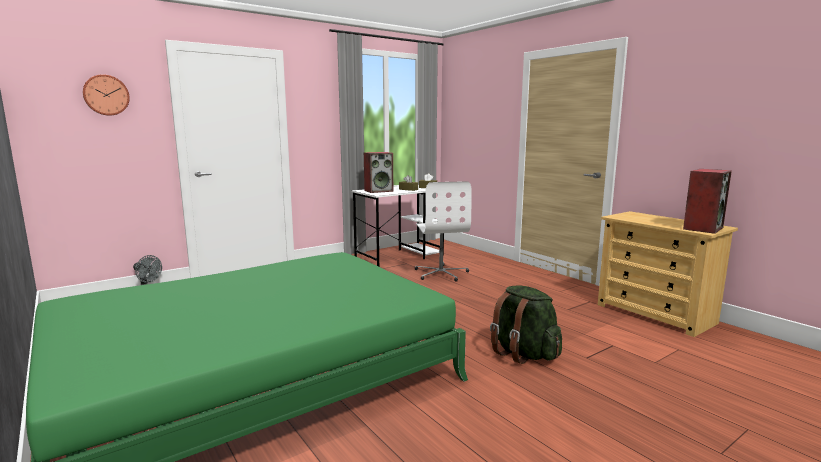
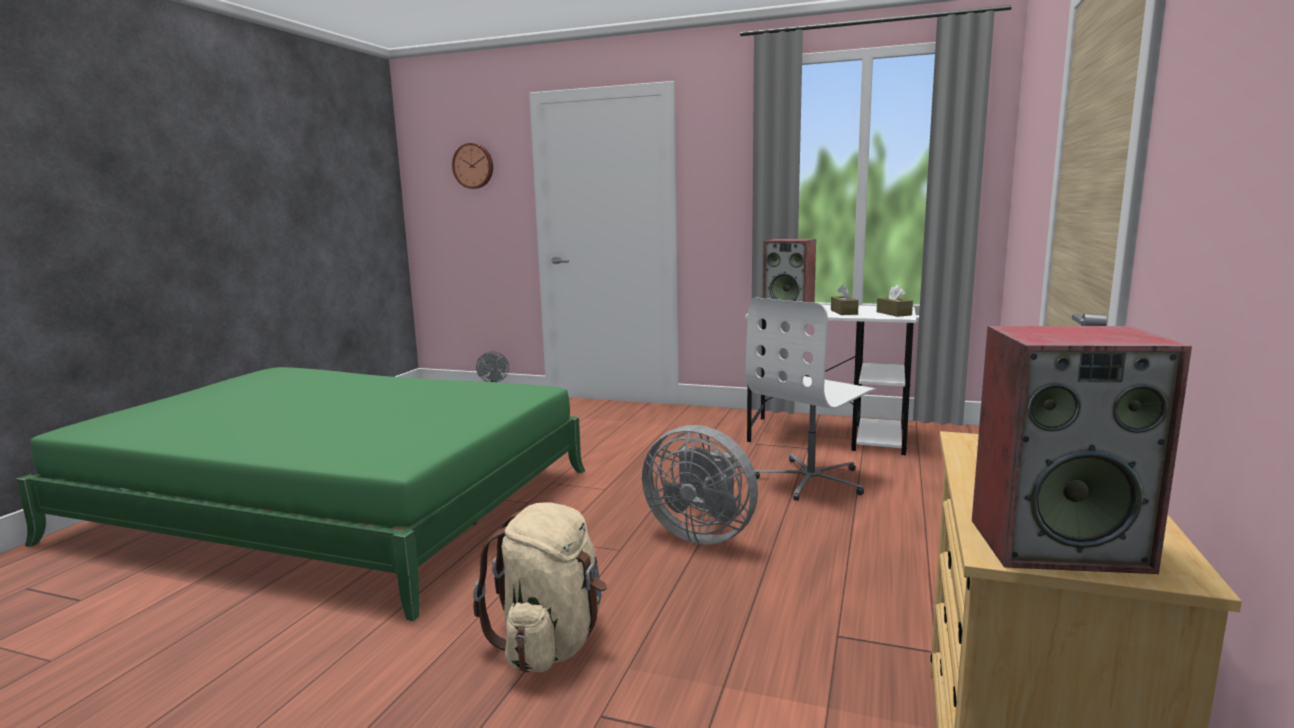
camera: 55 degrees right, 0 degrees up
green backpack [490,285,562,364] -> beige backpack [473,502,607,672]
none -> grey fan [642,425,758,545]

